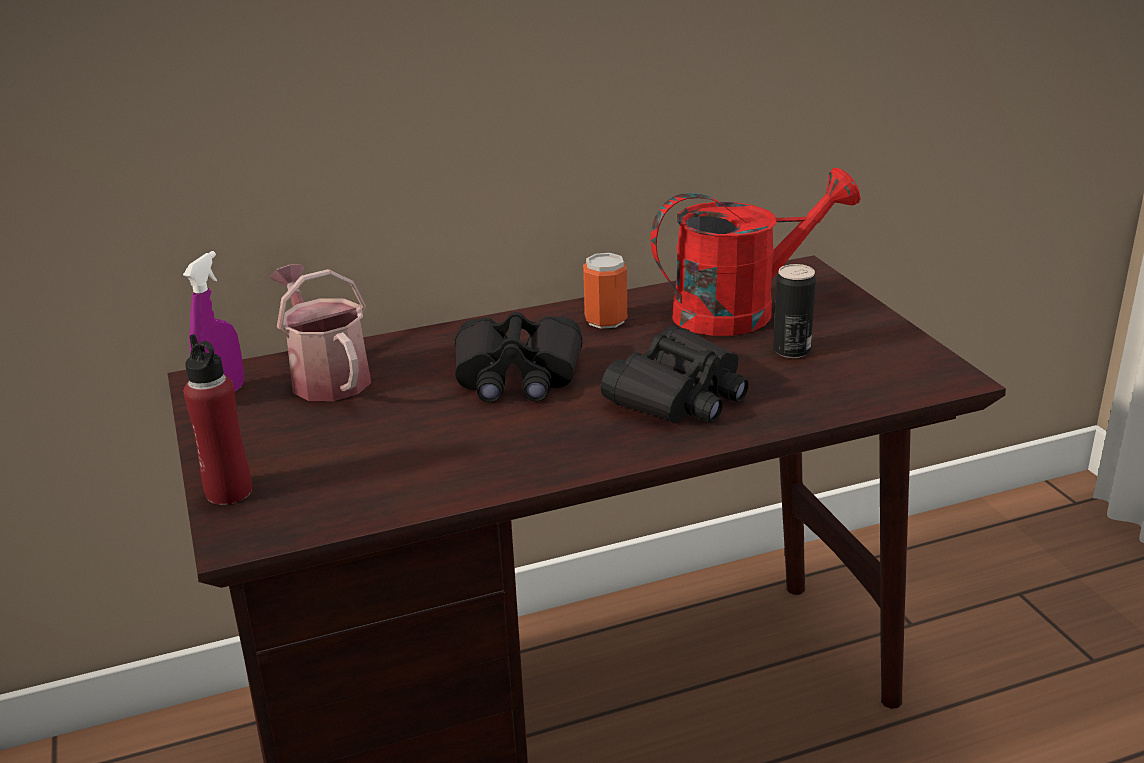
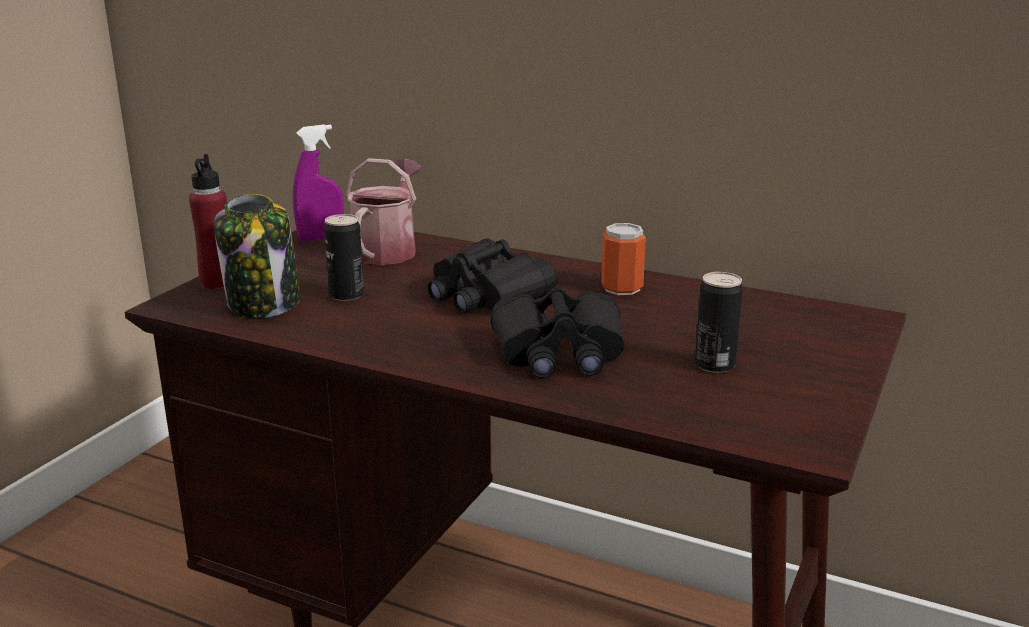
camera: 45 degrees right, 5 degrees down
red watering can [651,168,861,336] -> none
none -> jar [214,194,300,318]
none -> can [324,214,364,301]

